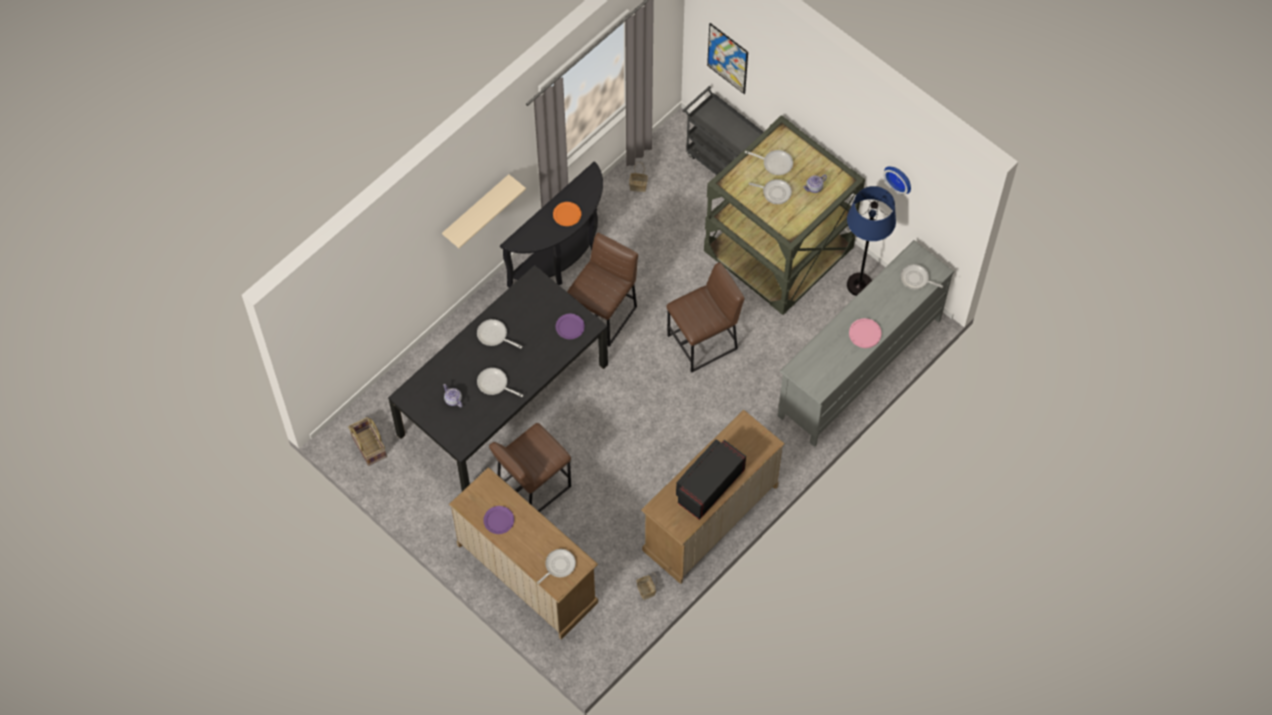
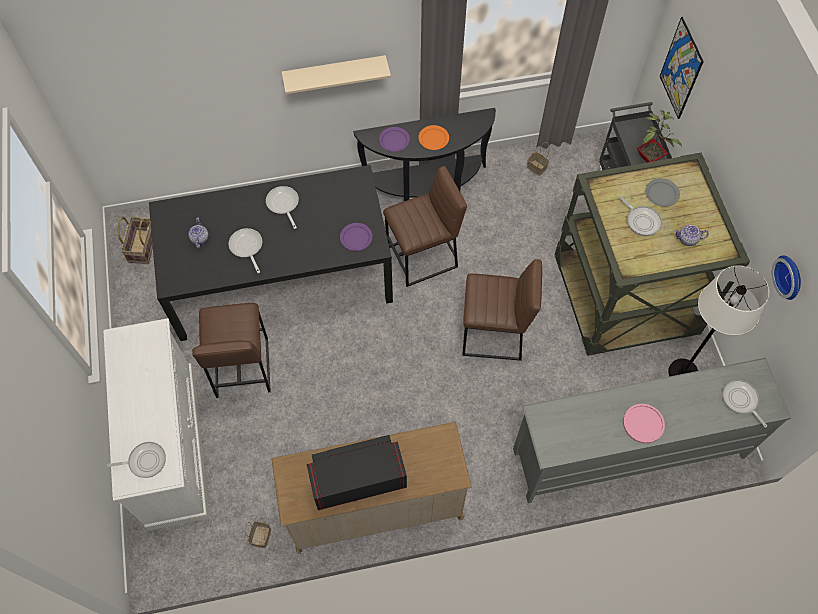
camera: 35 degrees right, 0 degrees up
brown cabinet [449,467,598,639] -> white cabinet [104,318,209,530]
purple plate [483,506,514,534] -> purple plate moved to [379,127,410,152]
brown chair [489,423,571,512] -> brown chair turned 90 degrees counterclockwise [192,303,271,398]
frying pan [745,150,793,175] -> grey plate [645,178,680,207]
blue floor lamp [847,186,896,296] -> white floor lamp [668,266,769,377]
none -> potted plant [637,110,682,162]

